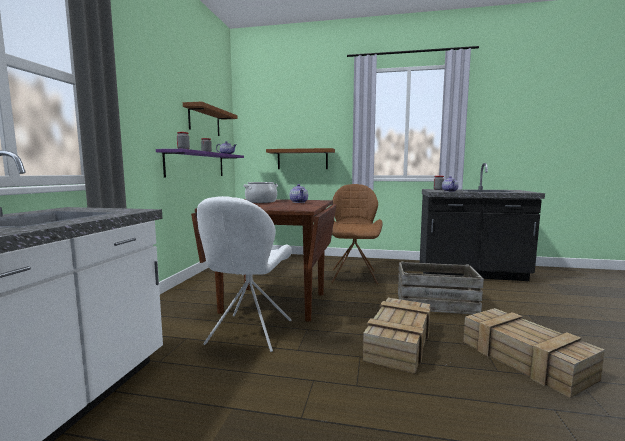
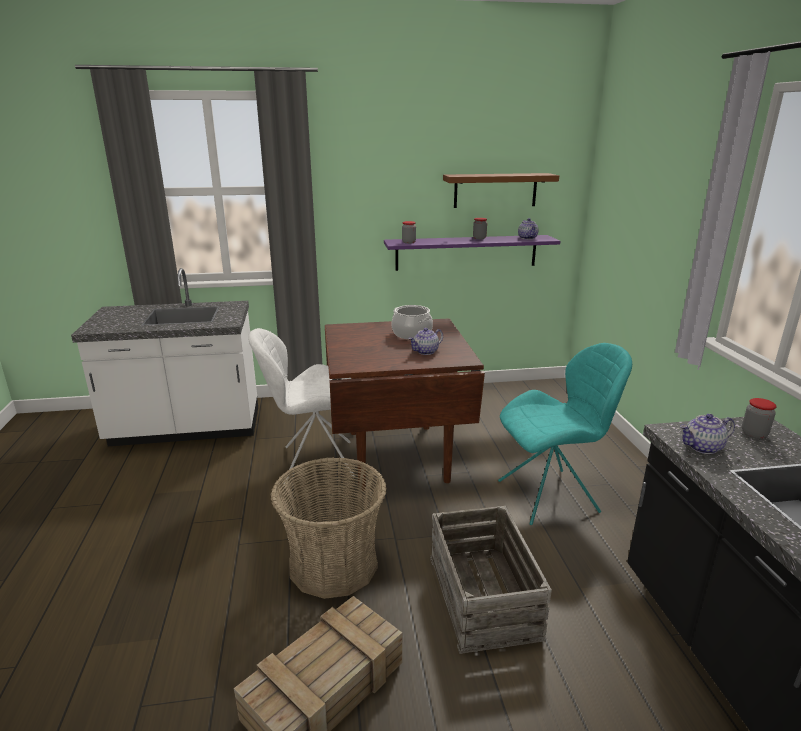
camera: 70 degrees right, 15 degrees up
brown shelf [266,148,335,169] -> none
brown chair [331,184,383,285] -> turquoise chair [498,343,632,525]
crate [363,298,430,374] -> basket [270,457,387,599]

